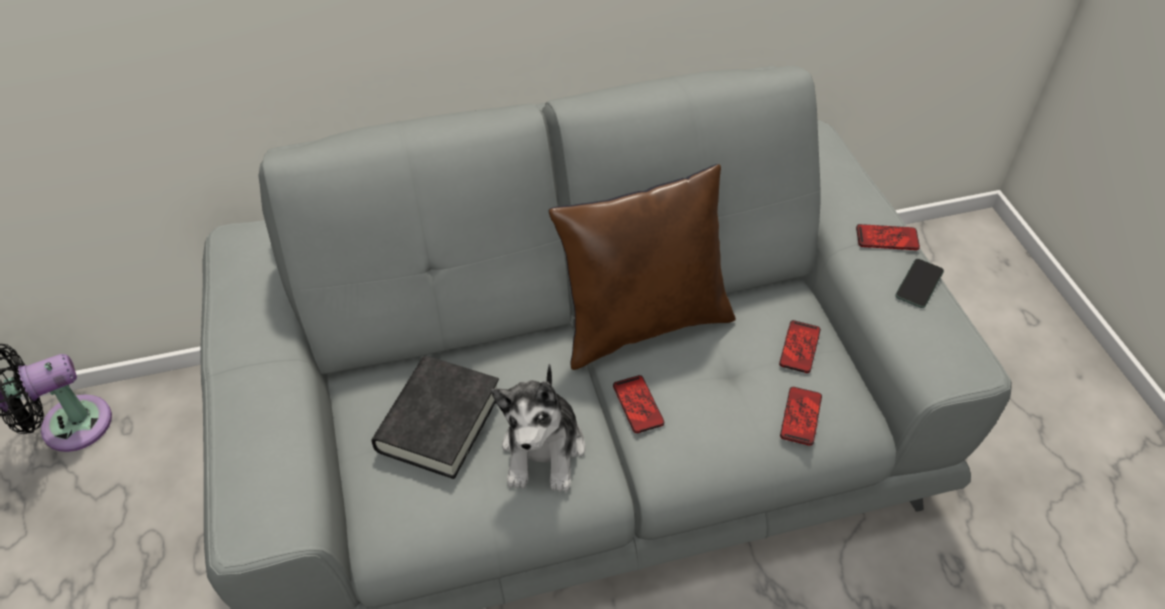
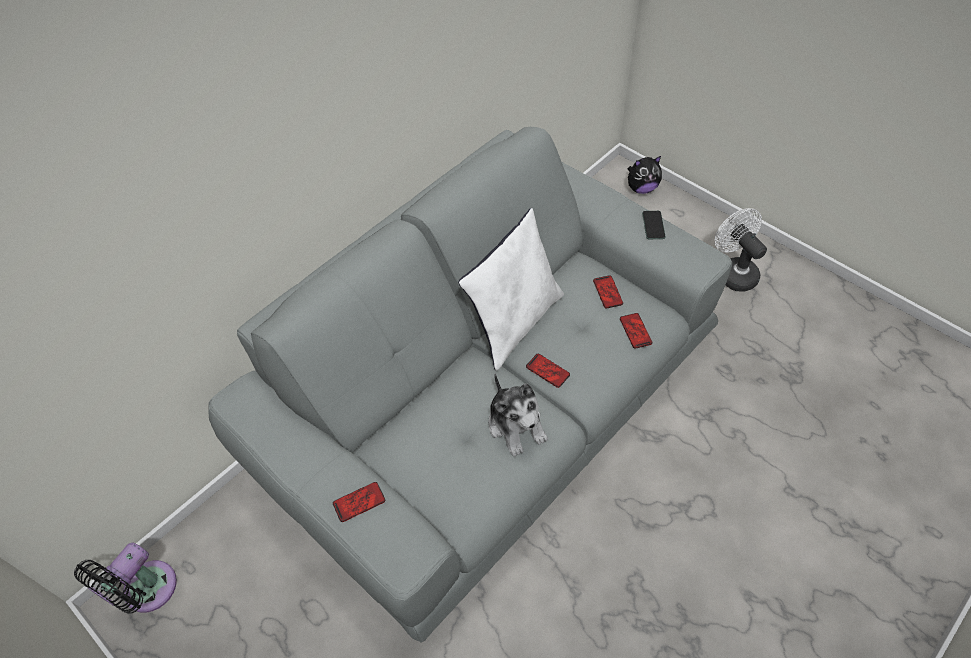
camera: 30 degrees left, 5 degrees up
black book [371,356,499,479] -> none
brown pillow [549,164,736,370] -> white pillow [458,208,564,371]
phone [856,224,920,250] -> phone moved to [333,482,385,522]
none -> plush toy [628,156,662,194]
none -> white fan [715,208,767,292]

